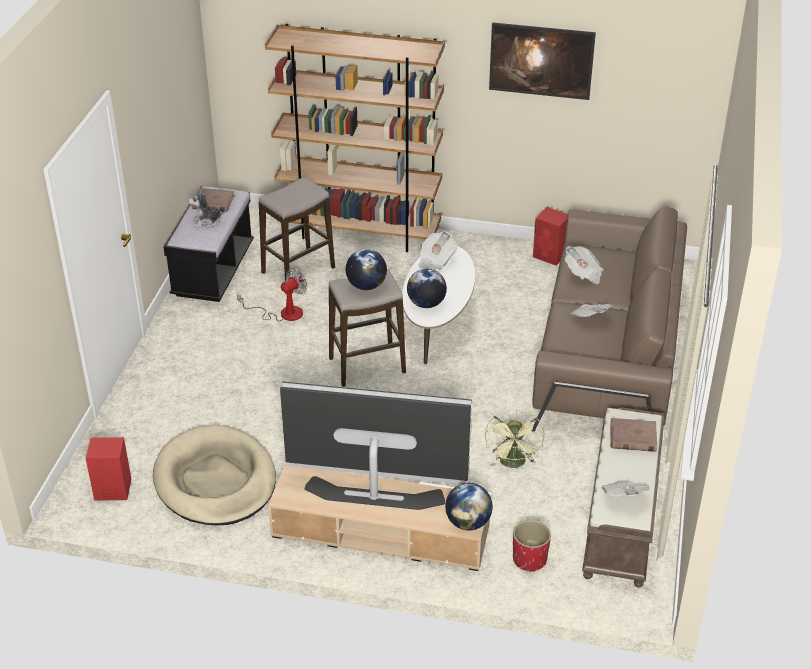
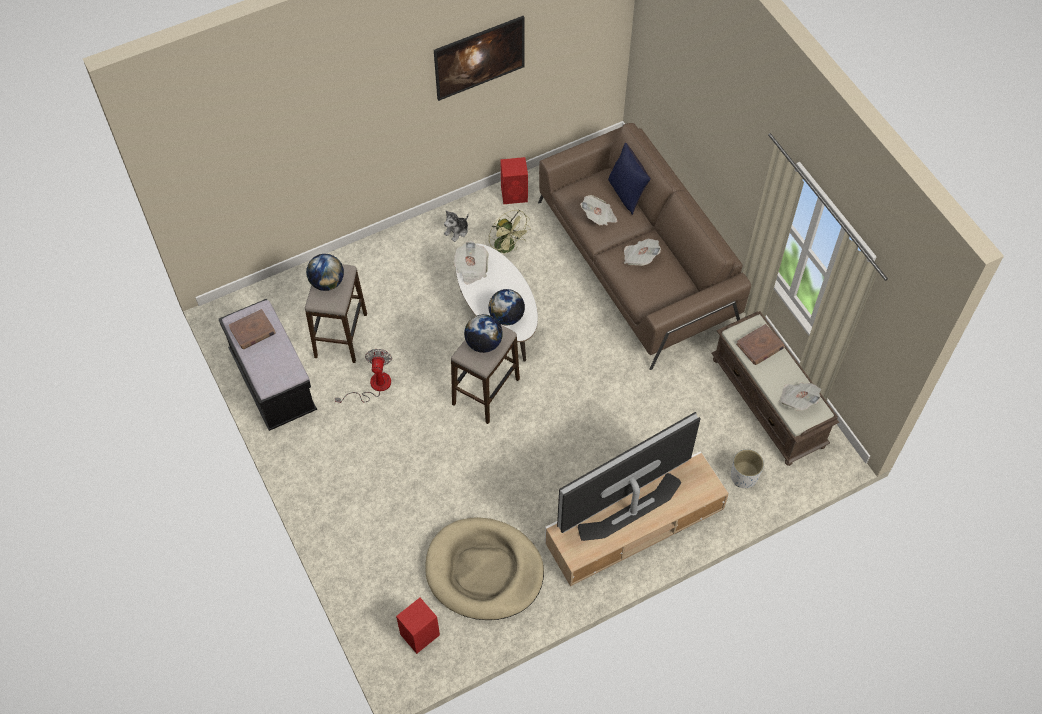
camera: 40 degrees left, 20 degrees up
plush toy [188,189,226,228] -> plush toy moved to [444,210,469,242]
brown bookcase [265,23,445,252] -> none
globe [445,483,493,531] -> globe moved to [306,254,344,291]
green fan [485,410,545,468] -> green fan moved to [489,210,531,254]
red planter [513,520,551,572] -> white planter [731,449,764,488]
none -> blue pillow [608,143,651,215]

